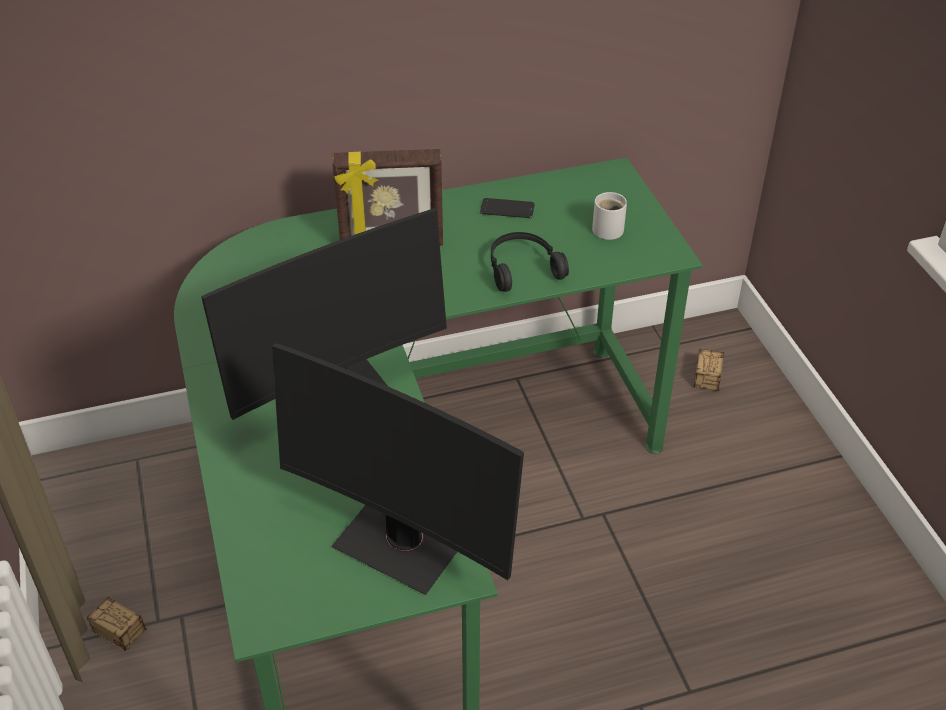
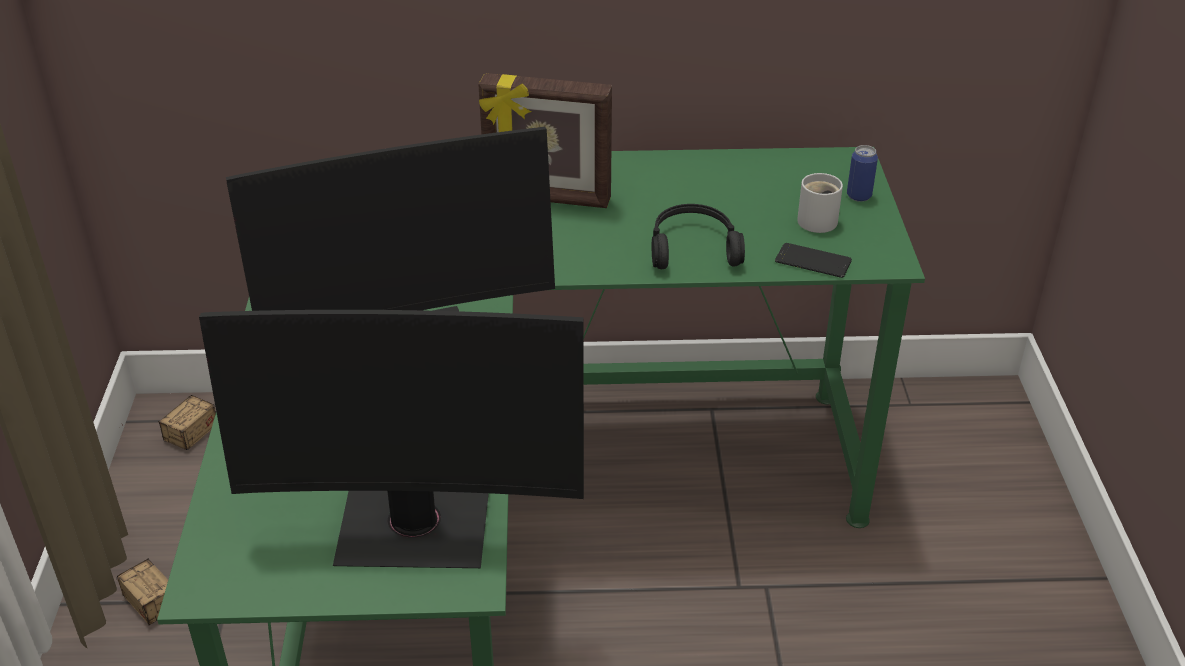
camera: 15 degrees right, 5 degrees down
monitor [272,343,524,595] -> monitor turned 45 degrees counterclockwise [199,310,584,568]
phone [480,198,535,218] -> phone moved to [775,243,852,278]
storage box [694,349,724,391] -> storage box moved to [119,395,216,450]
none -> can [847,145,878,202]

